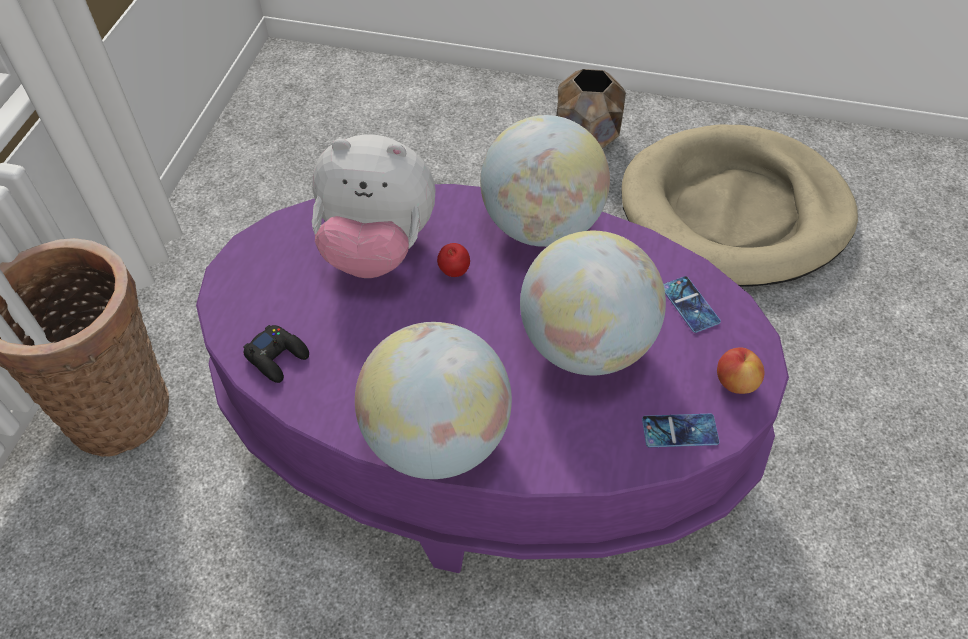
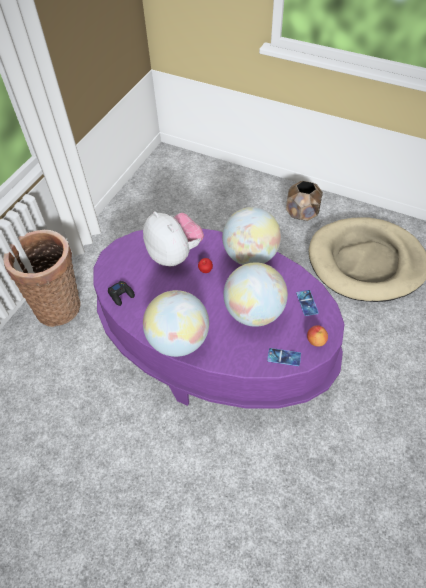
camera: 15 degrees right, 0 degrees up
plush toy [312,134,435,278] -> plush toy turned 150 degrees counterclockwise [143,211,204,266]

